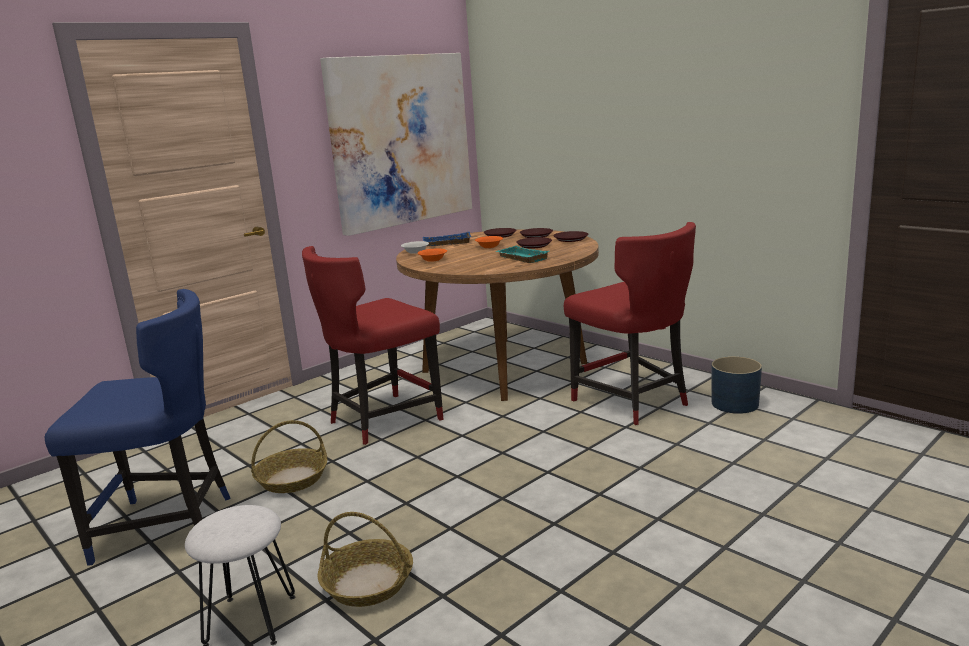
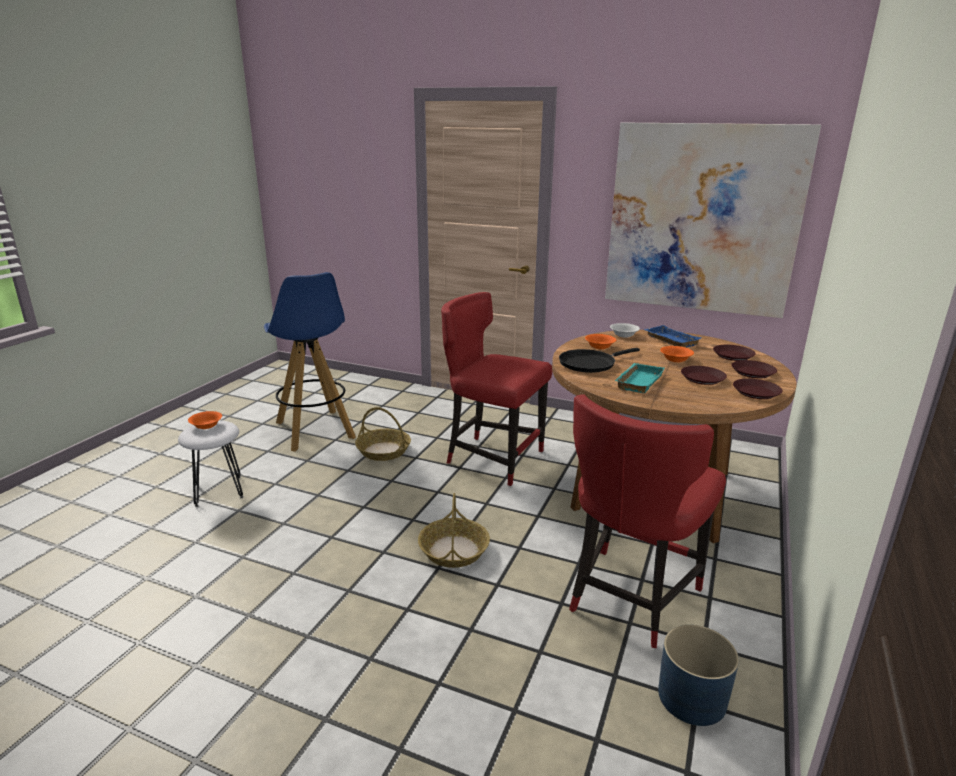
camera: 65 degrees right, 5 degrees up
blue chair [45,289,231,566] -> blue stool [264,272,356,452]
basket [317,512,413,607] -> basket moved to [418,493,490,568]
none -> orange bowl [188,411,222,429]
none -> black frying pan [559,348,640,373]

